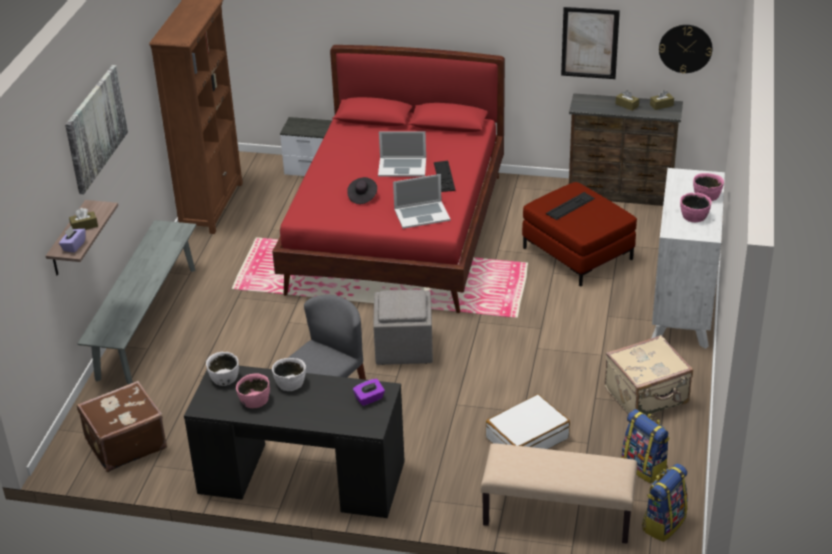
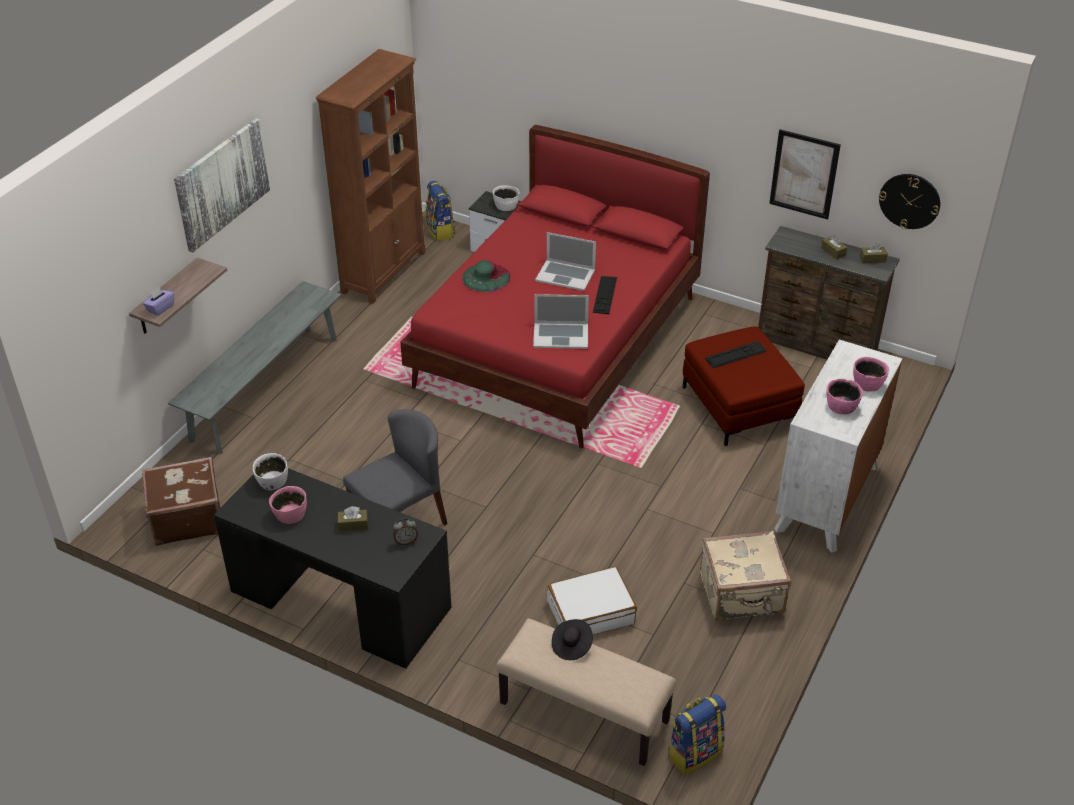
camera: 15 degrees right, 5 degrees up
brown tissue box [69,208,98,230] -> brown tissue box moved to [338,506,368,531]
white bowl [272,358,306,391] -> white bowl moved to [493,186,520,211]
black hat [347,177,377,204] -> black hat moved to [552,619,593,660]
purple tissue box [353,379,385,406] -> alarm clock [393,518,418,545]
grey ottoman [373,290,433,365] -> none
backpack [621,409,670,484] -> backpack moved to [425,181,456,241]
none -> green hat [462,260,510,292]

